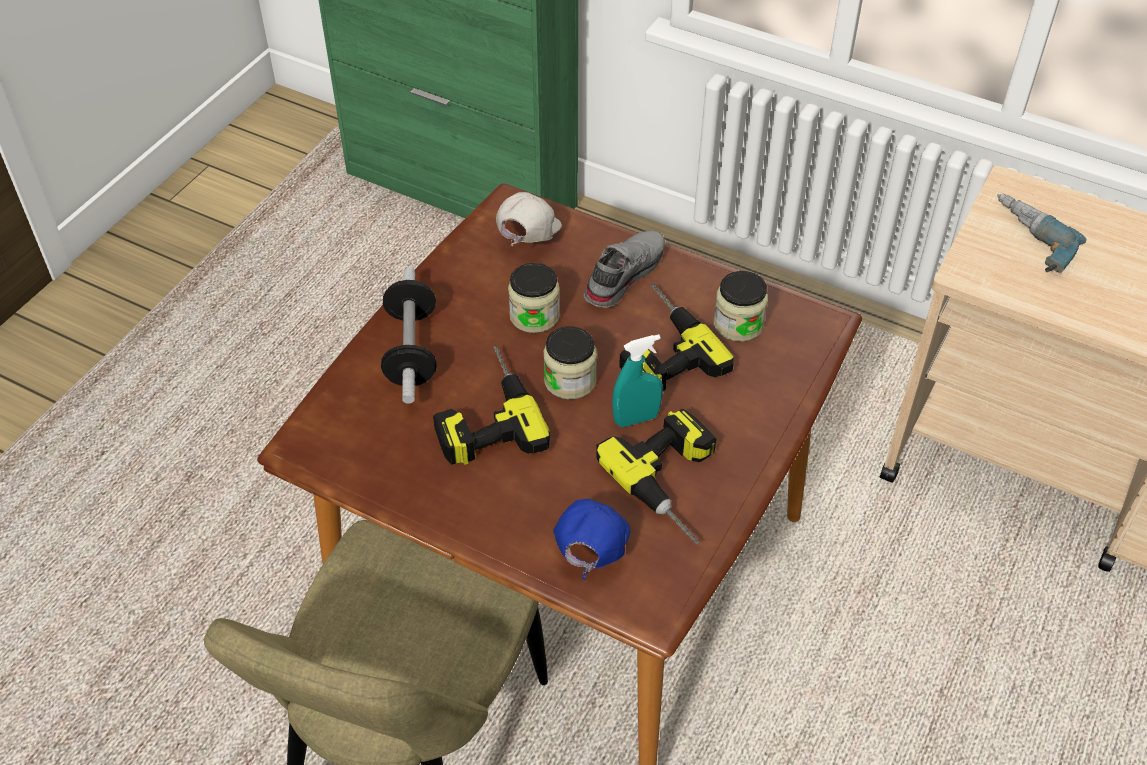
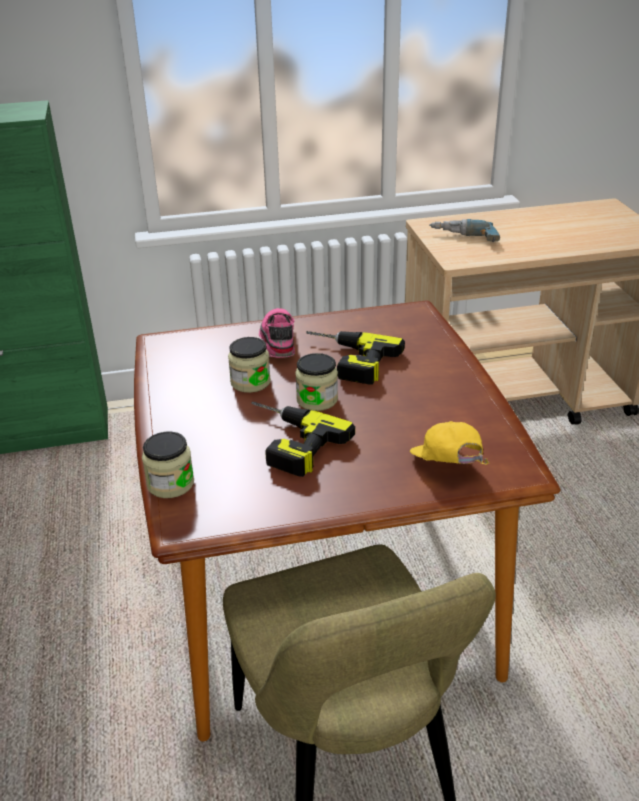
camera: 40 degrees left, 15 degrees down
dumbbell [381,267,437,404] -> none
white cap [496,192,562,246] -> none
blue cap [553,499,630,580] -> yellow cap [410,421,489,465]
grey shoe [584,230,665,308] -> pink shoe [259,308,295,358]
power drill [596,409,716,543] -> none
turquoise spray bottle [612,334,663,427] -> none
jar [714,271,768,342] -> jar moved to [142,432,194,498]

